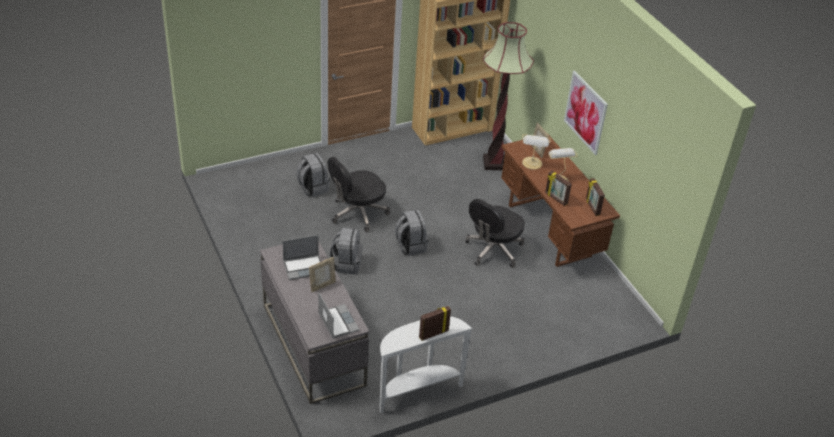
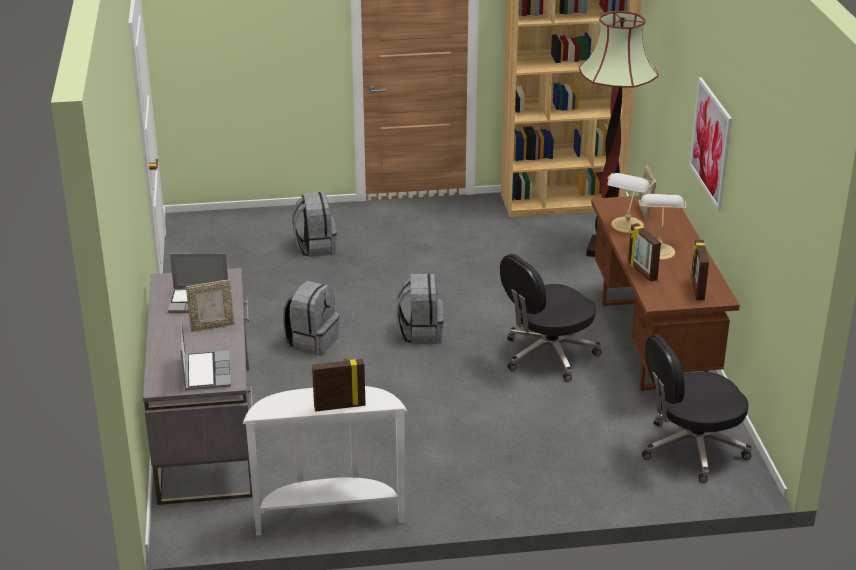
camera: 20 degrees right, 10 degrees down
black office chair [328,157,390,232] -> black office chair moved to [642,334,752,483]

